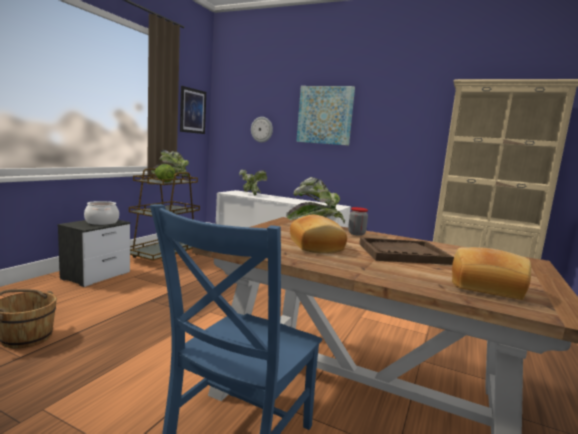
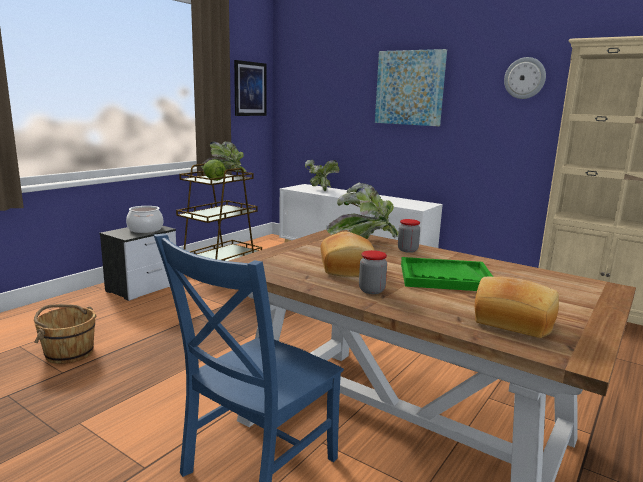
camera: 10 degrees right, 5 degrees up
wall clock [251,117,273,143] -> wall clock moved to [504,57,546,99]
brown tray [359,237,454,265] -> green tray [401,257,493,291]
none -> jar [359,250,387,294]

